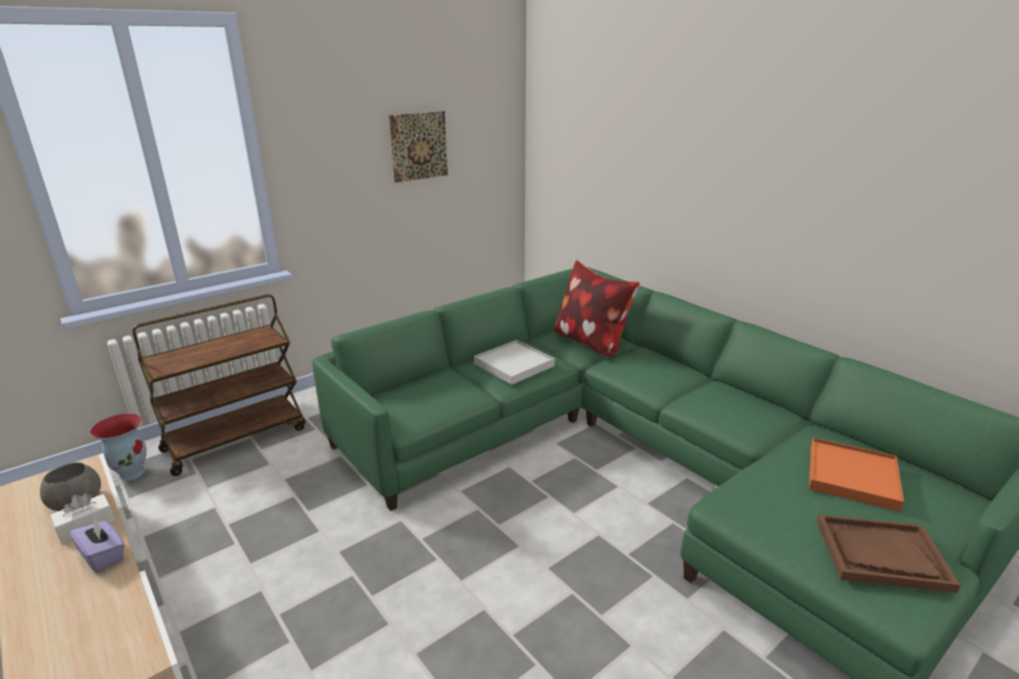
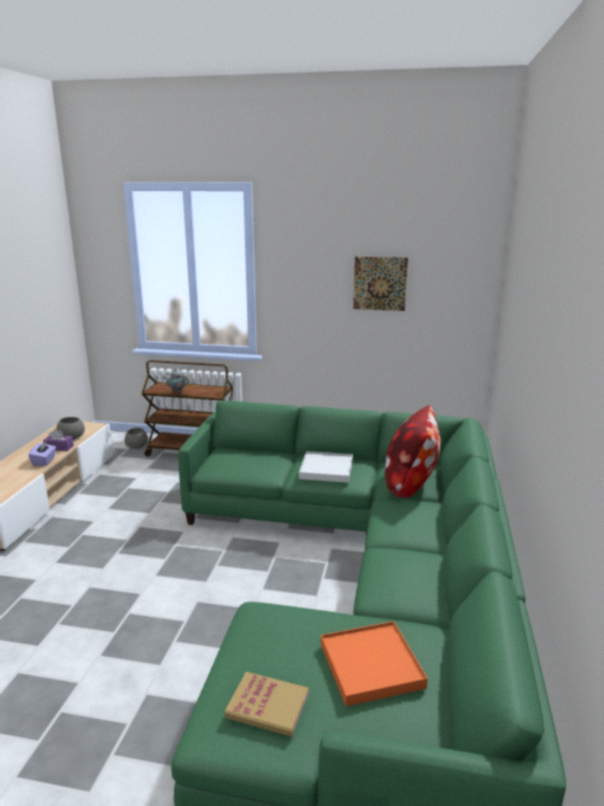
camera: 50 degrees right, 5 degrees down
white tissue box [50,493,115,543] -> purple tissue box [43,429,74,451]
vase [90,413,147,481] -> grey bowl [124,428,148,449]
brown tray [817,514,960,593] -> book [225,672,309,737]
none -> teapot [163,369,189,393]

